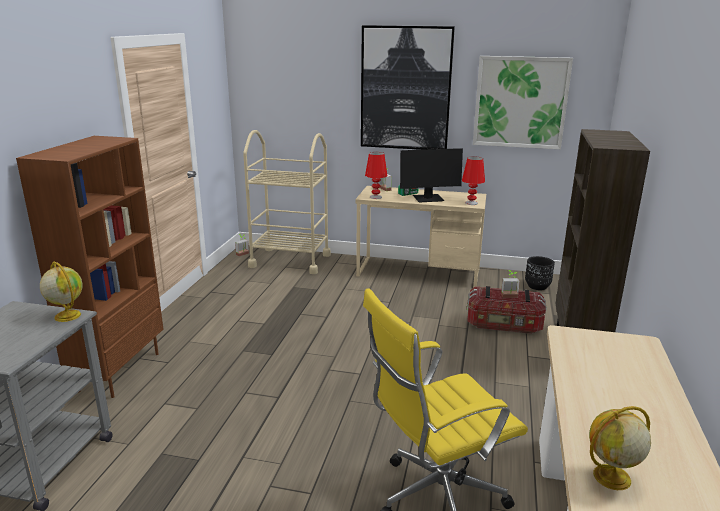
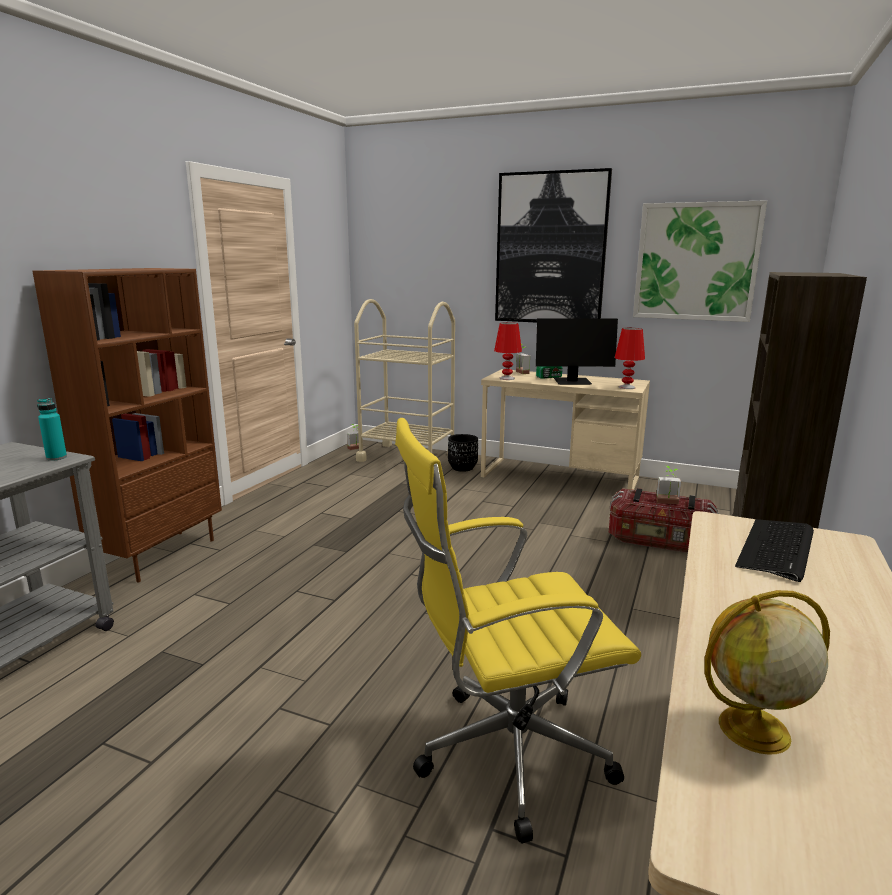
camera: 10 degrees right, 5 degrees down
globe [40,262,83,322] -> turquoise bottle [37,398,67,461]
black planter [525,256,555,290] -> black planter moved to [448,434,478,472]
none -> keyboard [735,519,814,582]

